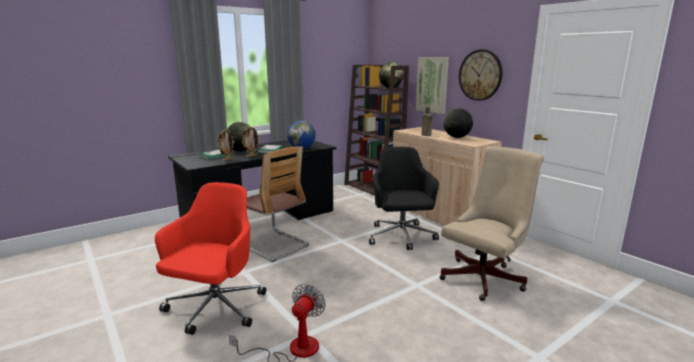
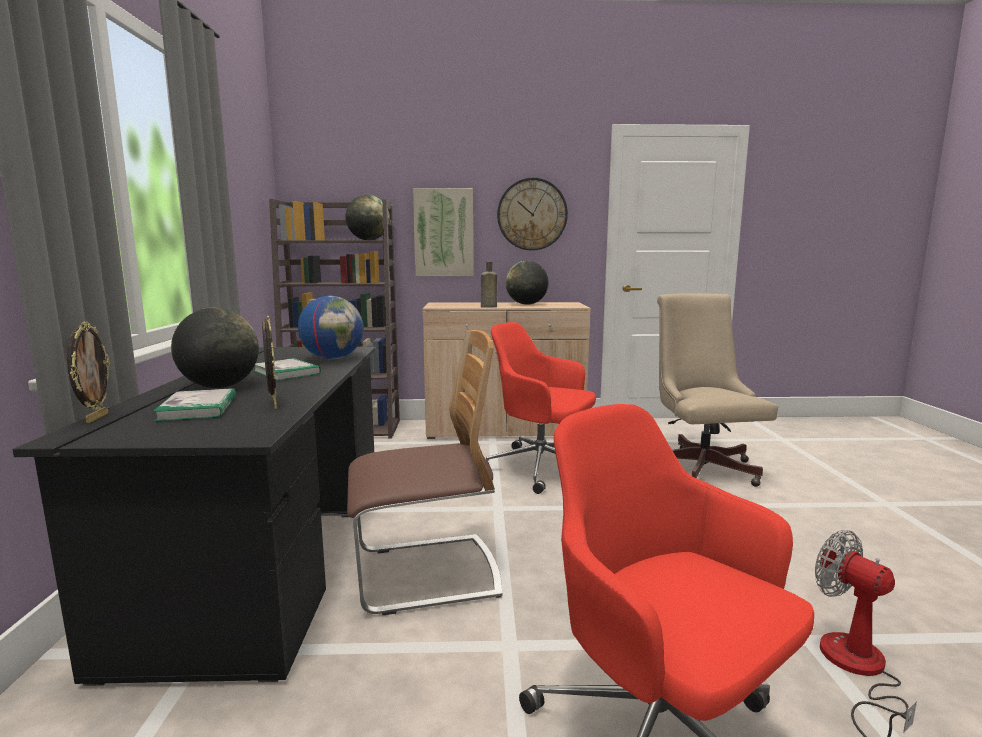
camera: 55 degrees left, 5 degrees down
picture frame [242,126,260,157] -> picture frame moved to [67,321,110,423]
black office chair [369,147,439,250] -> red office chair [486,322,596,494]

